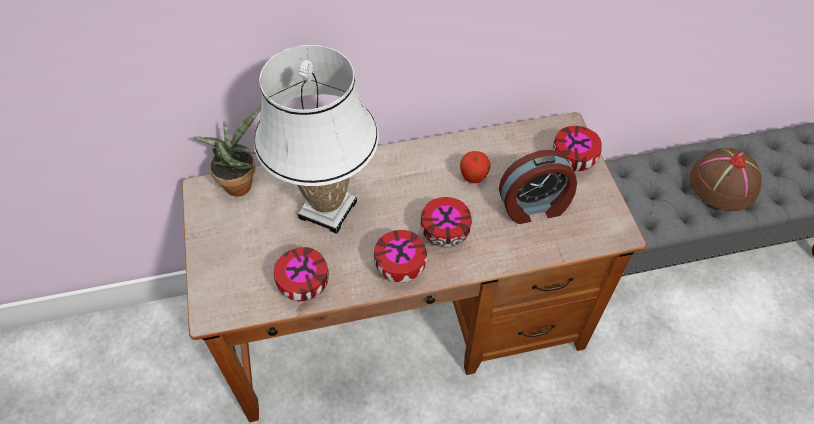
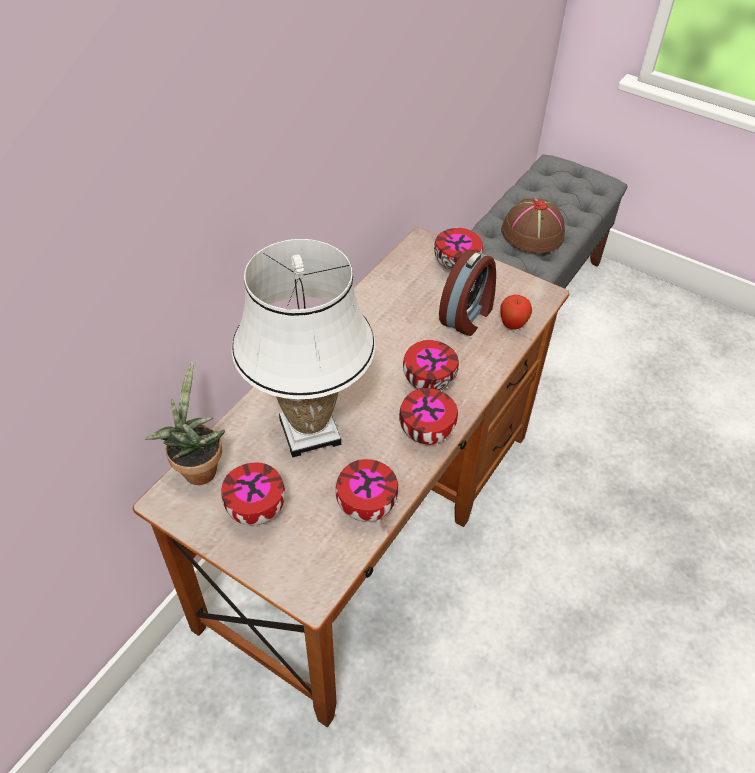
camera: 45 degrees left, 5 degrees down
apple [460,151,491,183] -> apple moved to [500,295,532,330]
none -> bowl [221,463,285,525]

